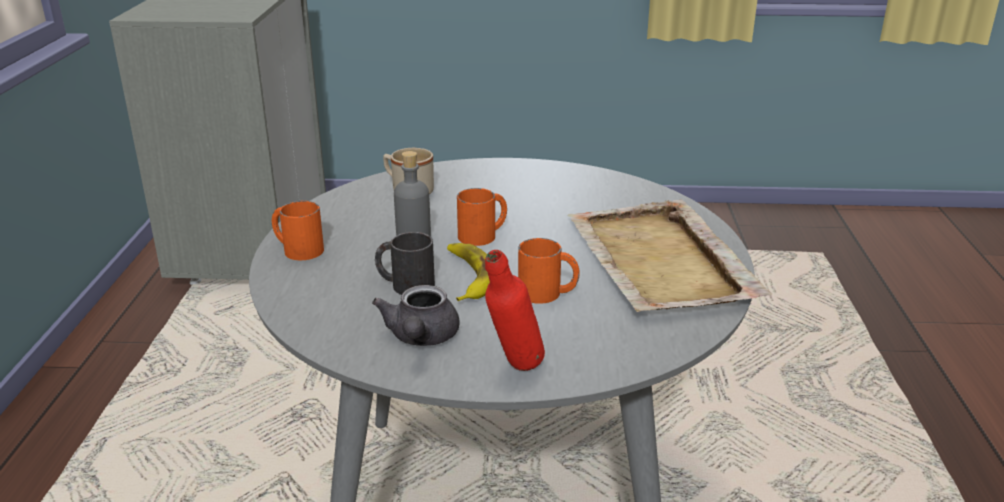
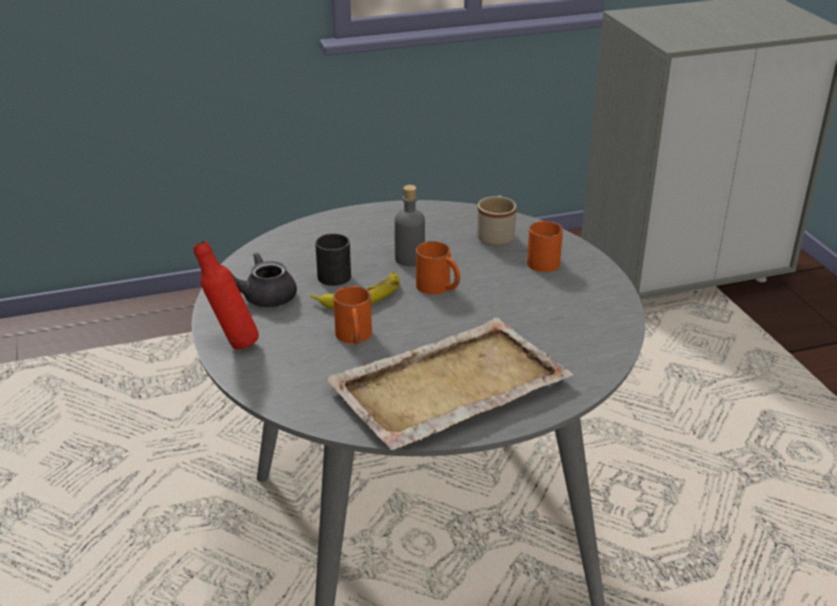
camera: 70 degrees right, 5 degrees up
orange mug [272,201,324,260] -> orange mug moved to [527,221,563,272]

